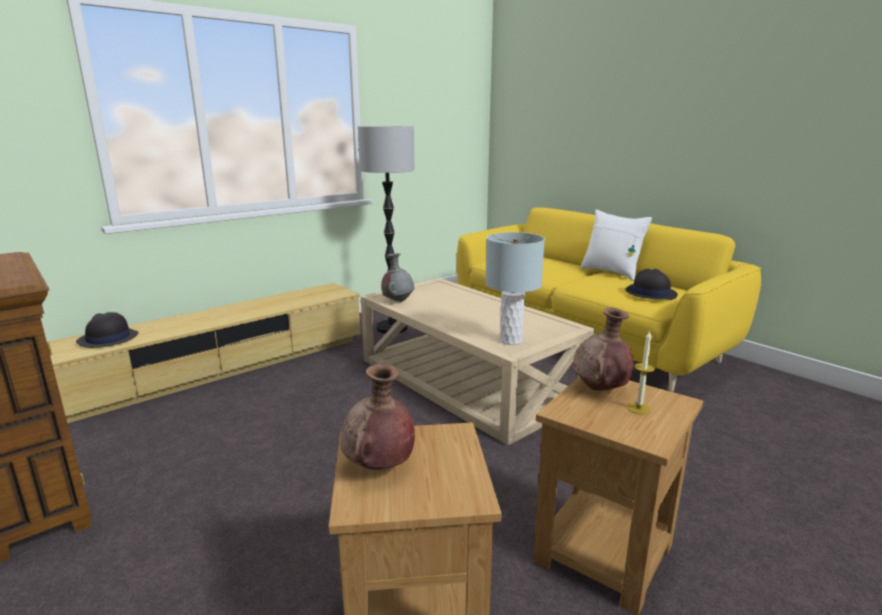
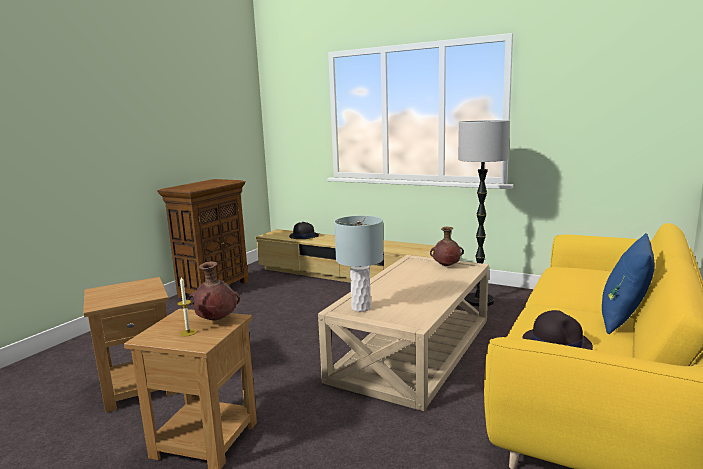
camera: 70 degrees right, 5 degrees down
brown vase [340,363,415,470] -> brown vase moved to [430,227,464,266]
grey vase [381,253,414,302] -> none
white pillow [580,209,652,281] -> blue pillow [602,233,655,334]

